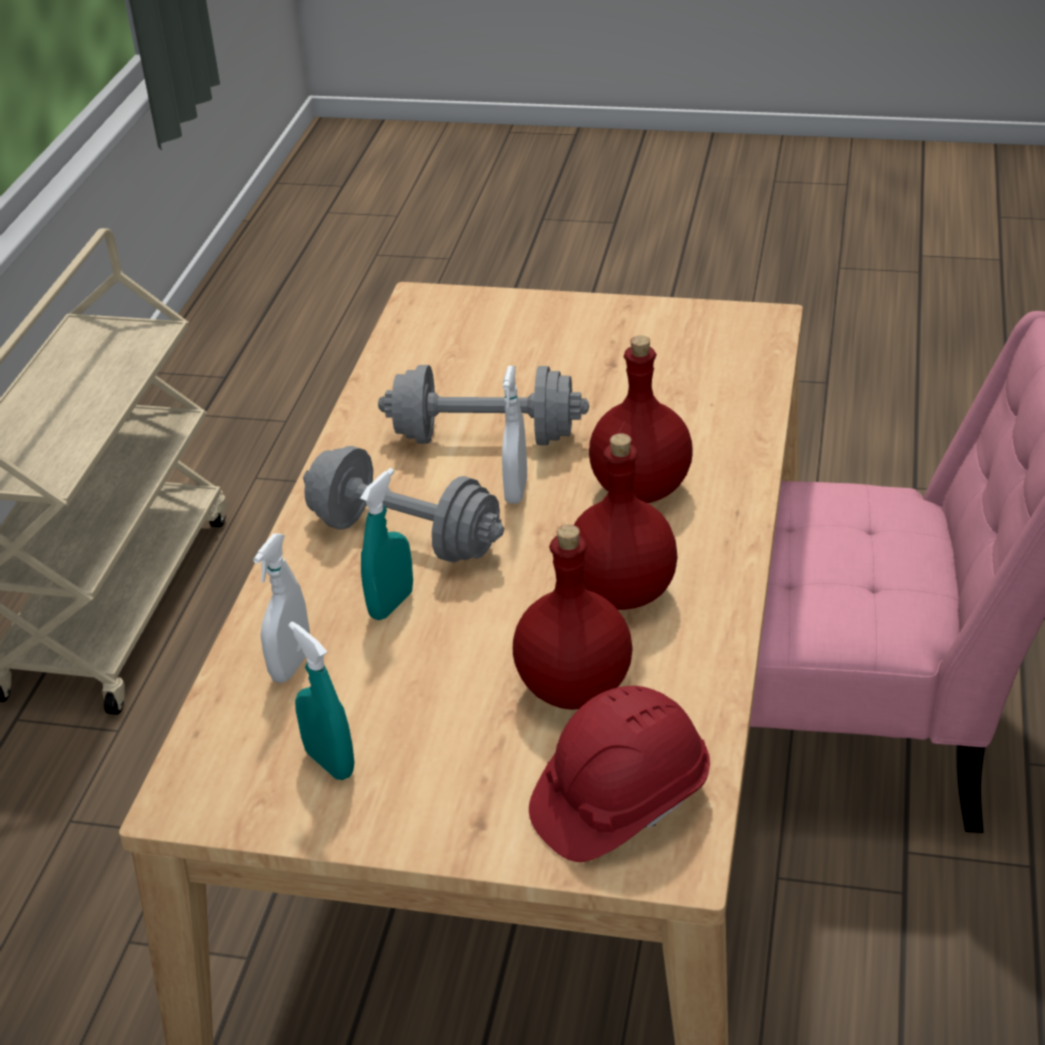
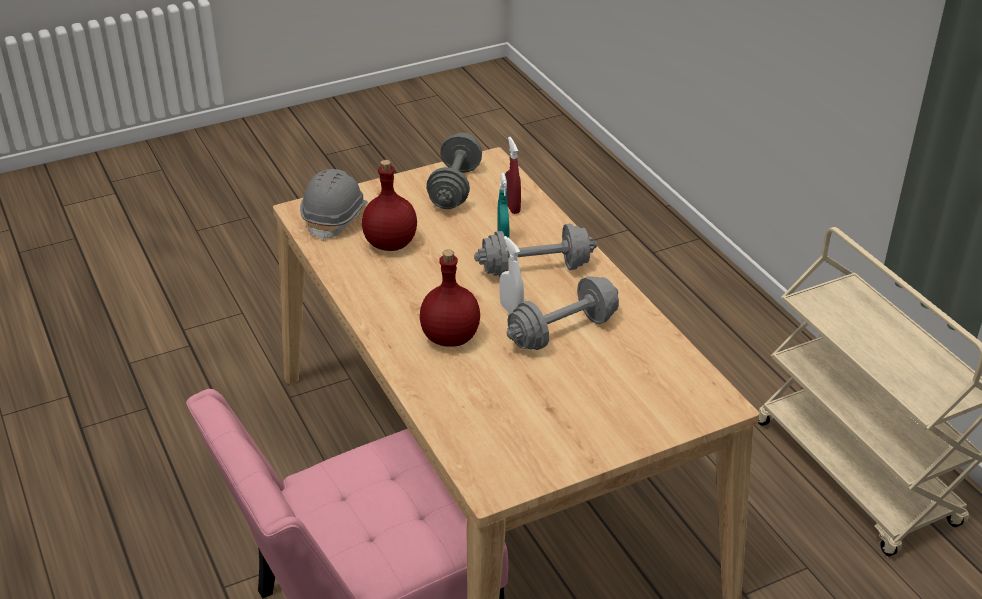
camera: 140 degrees right, 0 degrees up
white spray bottle [253,533,310,683] -> red spray bottle [505,137,521,214]
turquoise spray bottle [288,622,355,780] -> grey dumbbell [426,132,482,209]
red hard hat [529,686,710,862] -> grey hard hat [300,169,368,241]
red bottle [574,433,678,610] -> none

